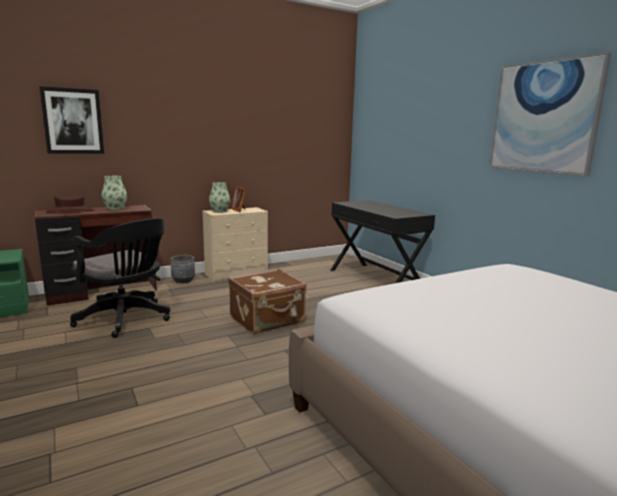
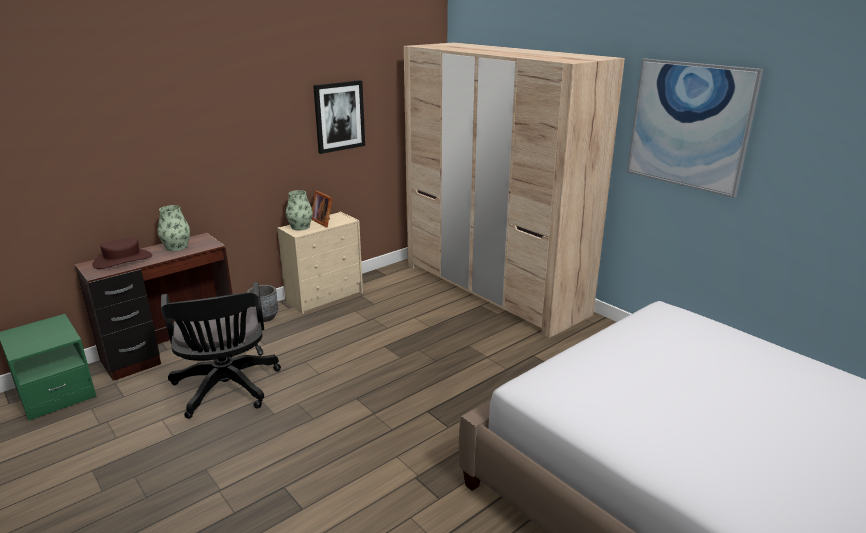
camera: 10 degrees left, 10 degrees up
picture [39,86,104,154] -> picture moved to [313,80,365,154]
black office chair [70,219,170,338] -> black office chair turned 45 degrees clockwise [161,282,281,419]
brown suitcase [228,269,307,334] -> none
black console table [331,200,435,283] -> beige wardrobe [404,43,625,338]

